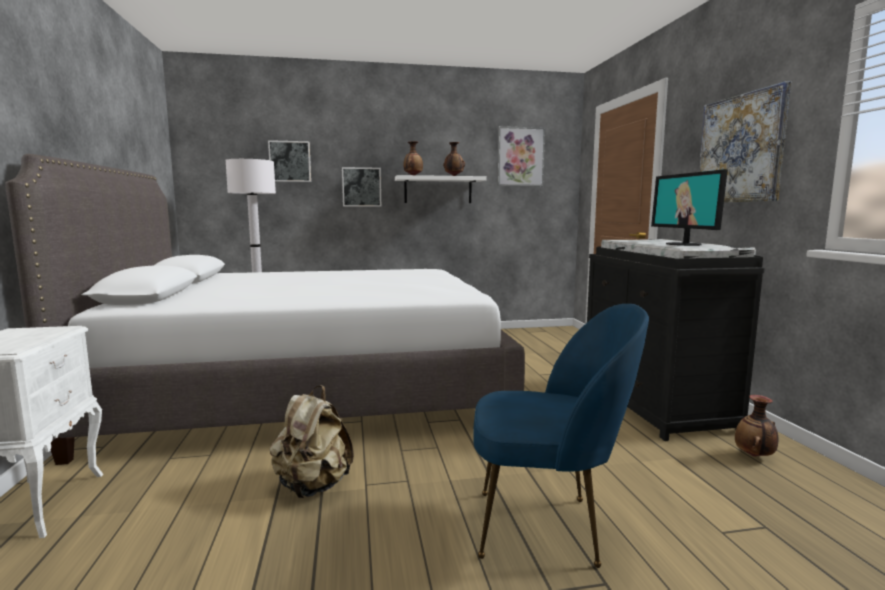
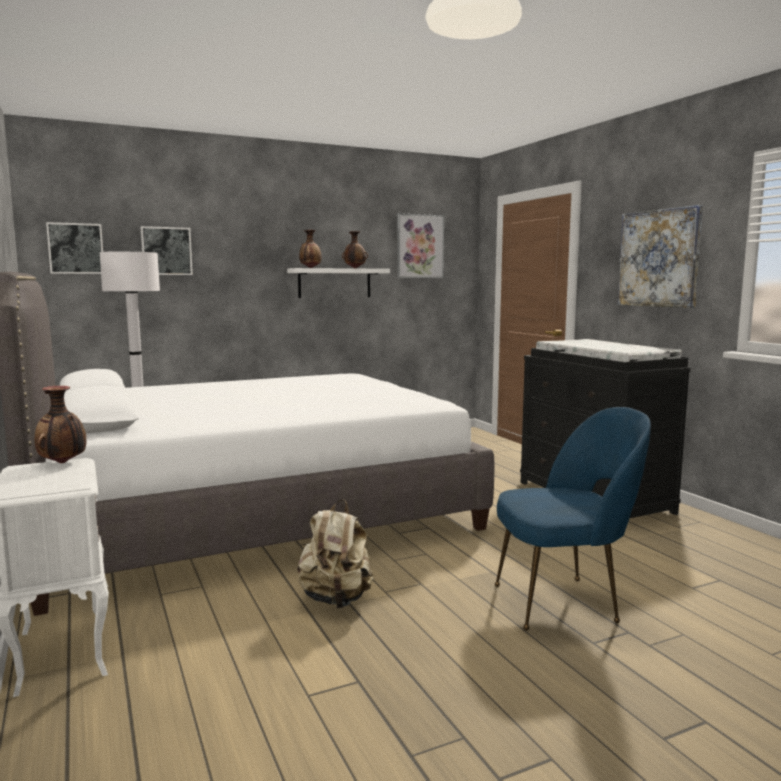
camera: 15 degrees left, 0 degrees up
picture [342,167,381,207] -> picture moved to [46,222,103,274]
monitor [651,169,728,246] -> none
vase [735,395,778,457] -> vase moved to [35,386,86,463]

